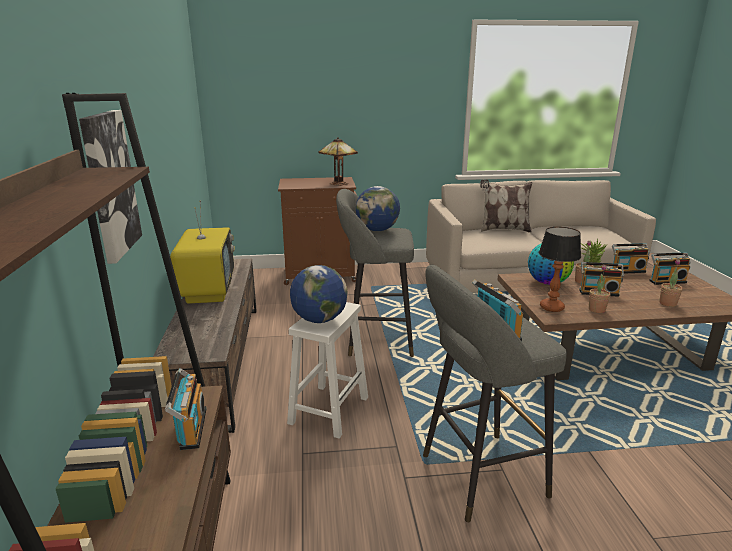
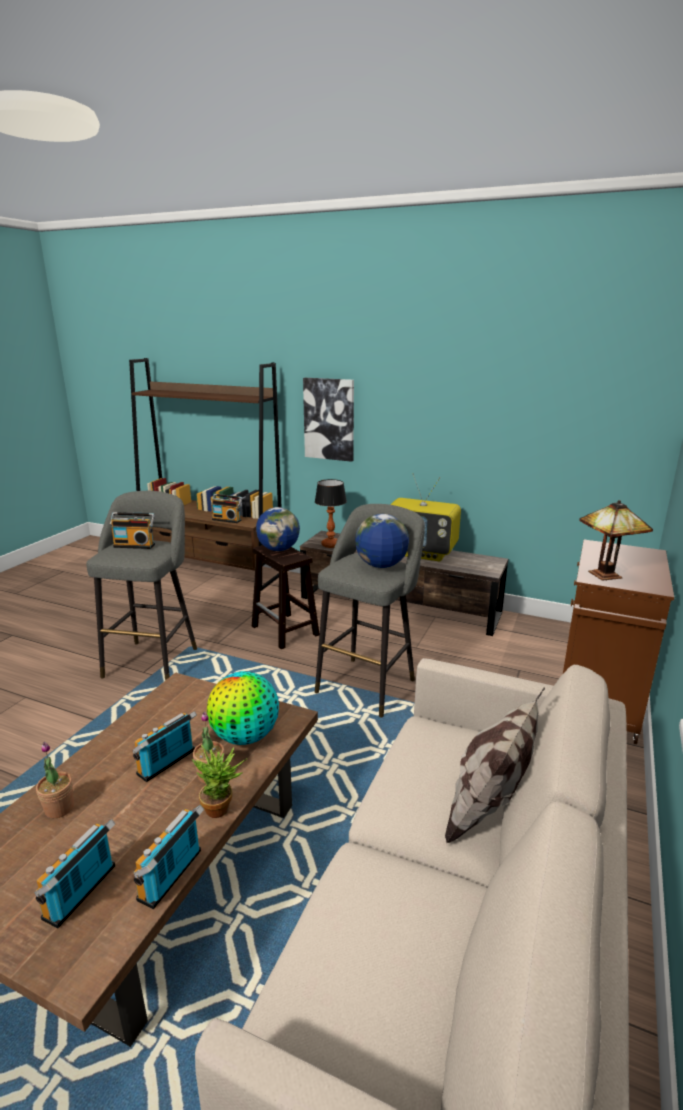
camera: 120 degrees right, 0 degrees up
white stool [287,302,368,439] -> brown stool [252,545,319,649]
table lamp [539,227,581,312] -> table lamp moved to [315,479,347,548]
potted plant [589,264,611,313] -> none

